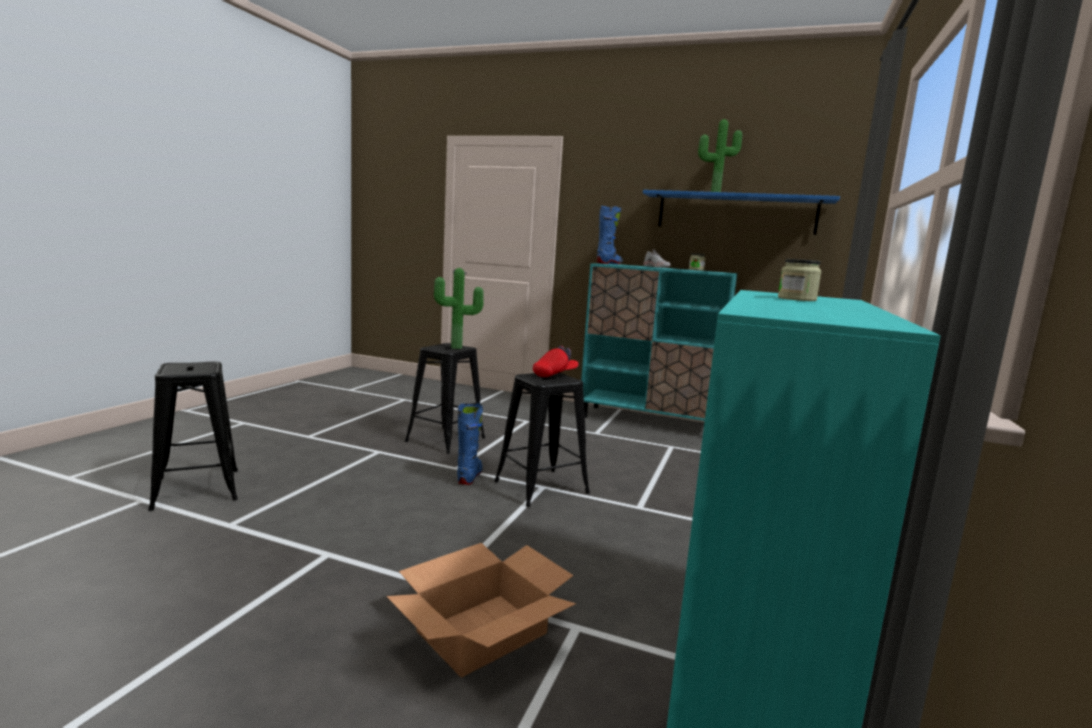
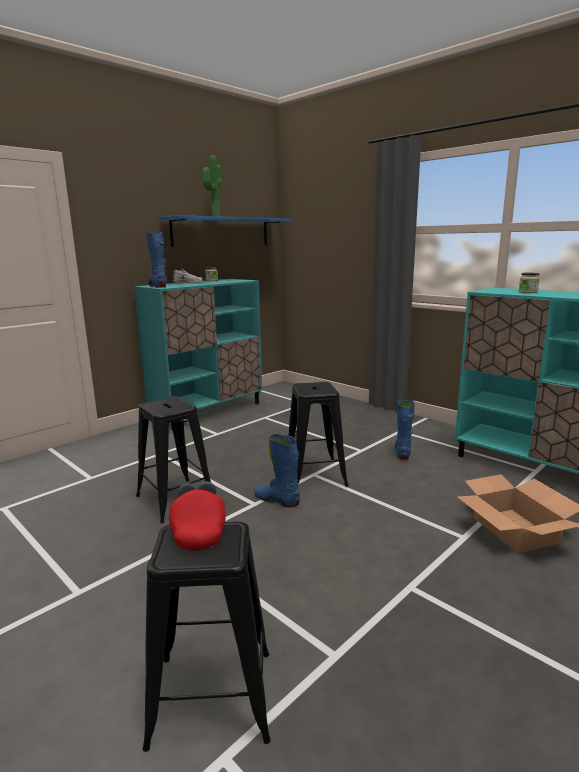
camera: 65 degrees left, 5 degrees up
potted plant [434,268,484,349] -> none
red cap [533,346,579,377] -> red cap moved to [169,482,226,551]
none -> blue boot [395,398,415,460]

